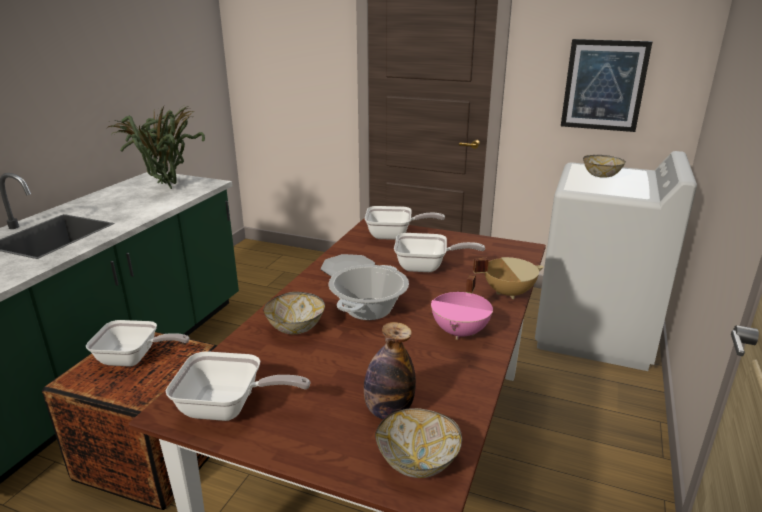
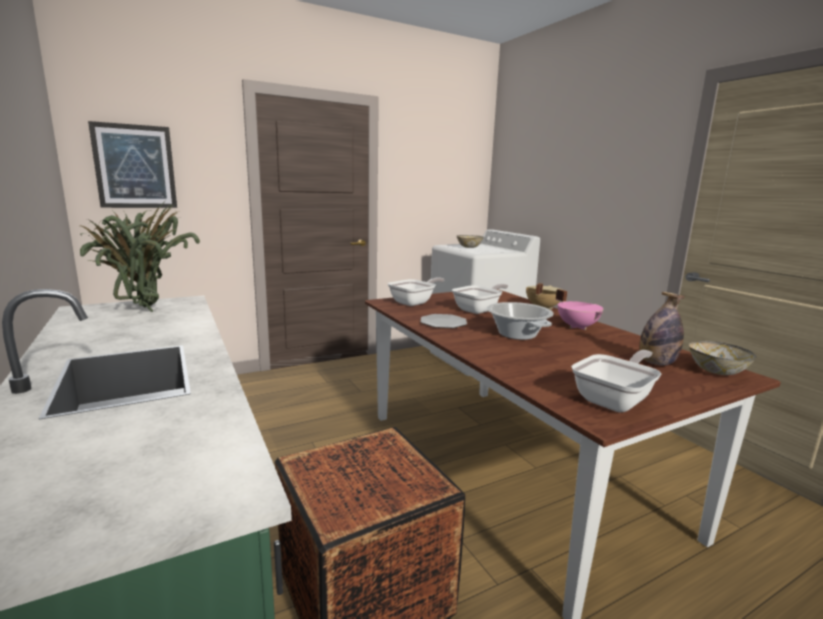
camera: 50 degrees left, 10 degrees down
frying pan [86,320,190,366] -> none
bowl [263,292,325,334] -> none
picture [561,39,653,132] -> picture moved to [88,121,177,208]

